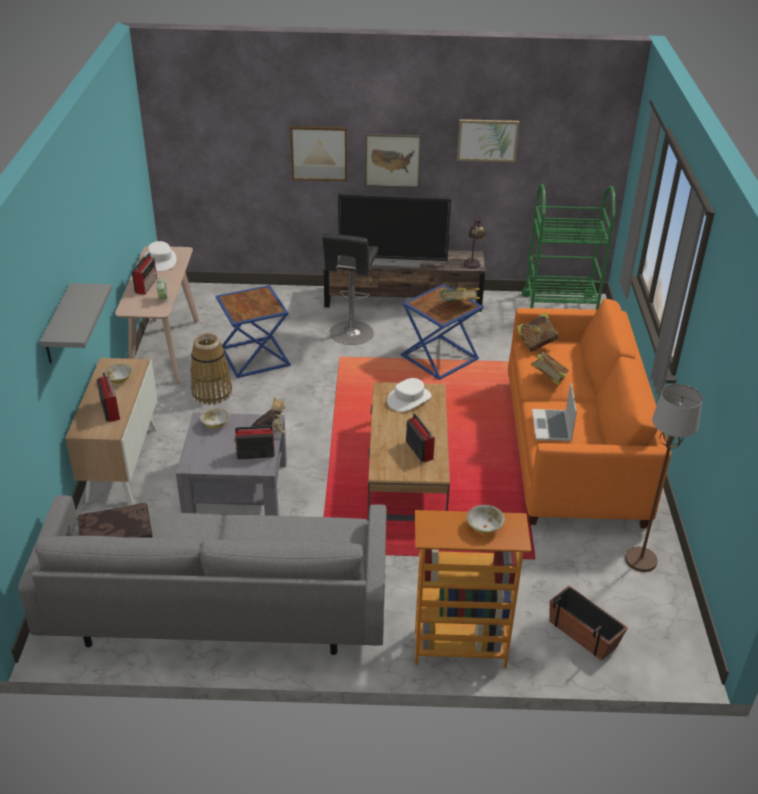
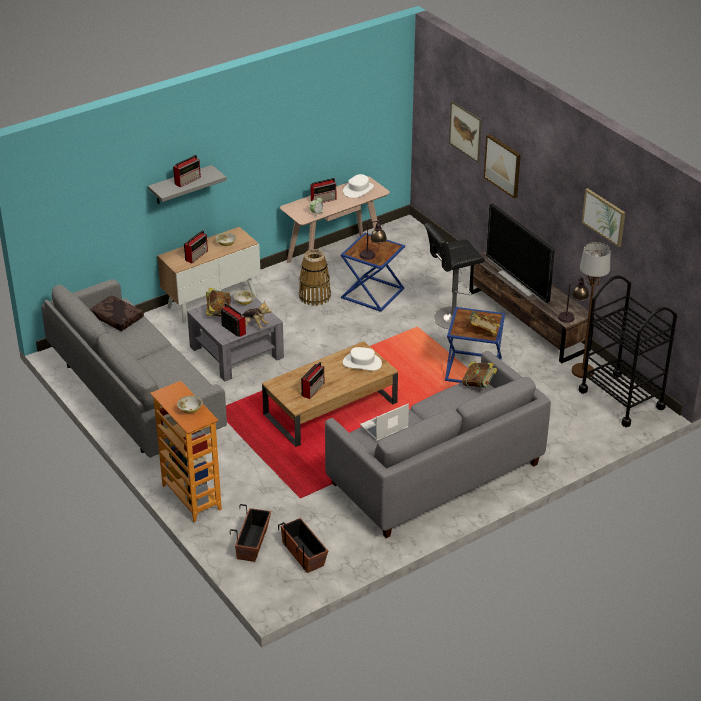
camera: 55 degrees right, 0 degrees up
picture [365,134,421,188] -> picture moved to [449,101,482,163]
orange sofa [508,299,671,528] -> grey sofa [325,351,551,538]
green cart [522,184,615,310] -> black cart [579,275,677,427]
book [531,352,569,386] -> book moved to [206,288,231,317]
brown floor lamp [625,384,703,572] -> brown floor lamp moved to [572,242,611,378]
none -> radio [173,155,201,187]
none -> planter [278,518,328,573]
none -> table lamp [360,220,387,260]

